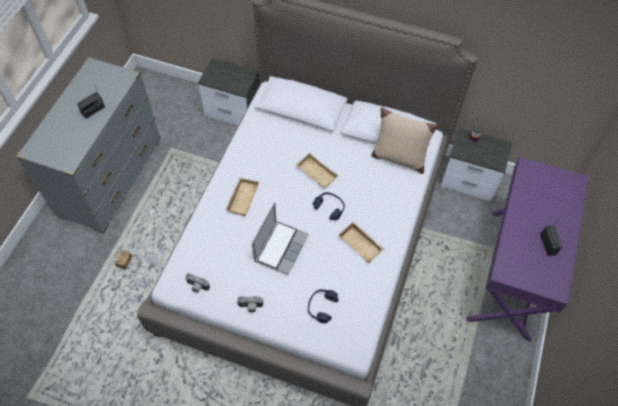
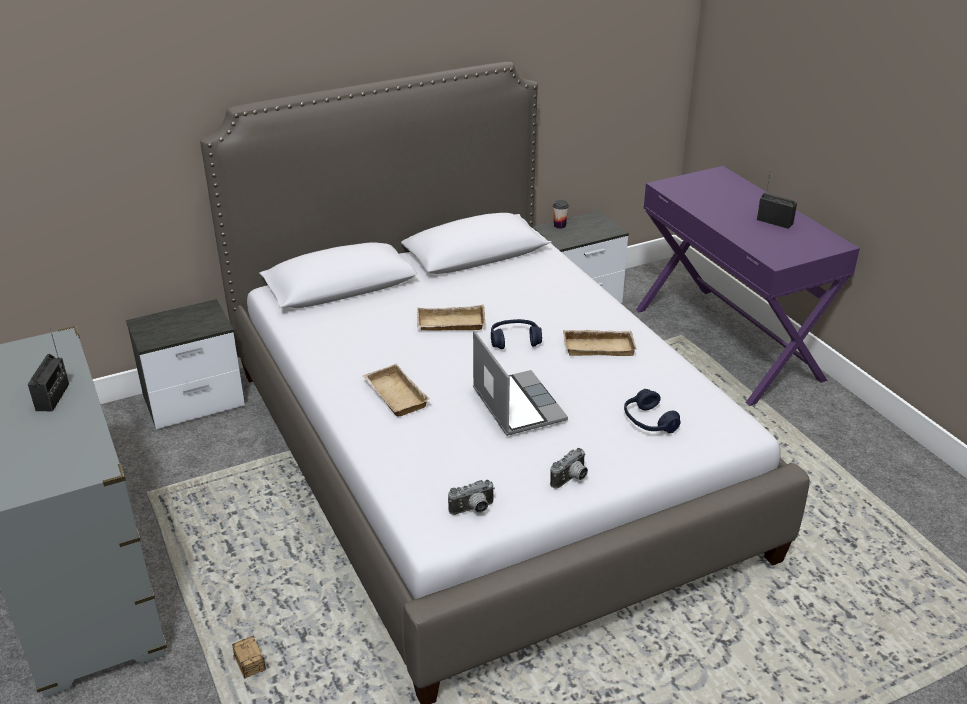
camera: 45 degrees left, 25 degrees down
beige pillow [371,107,438,174] -> none

